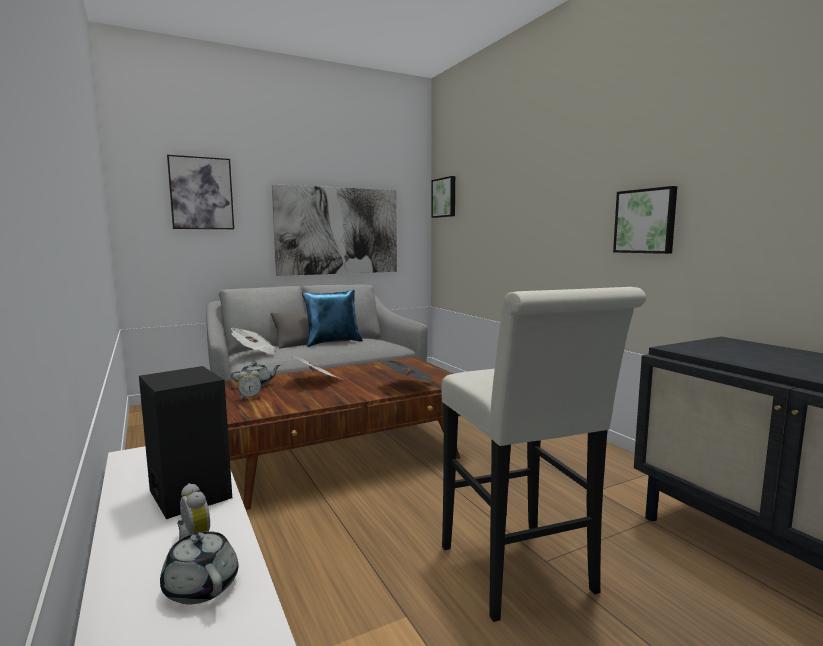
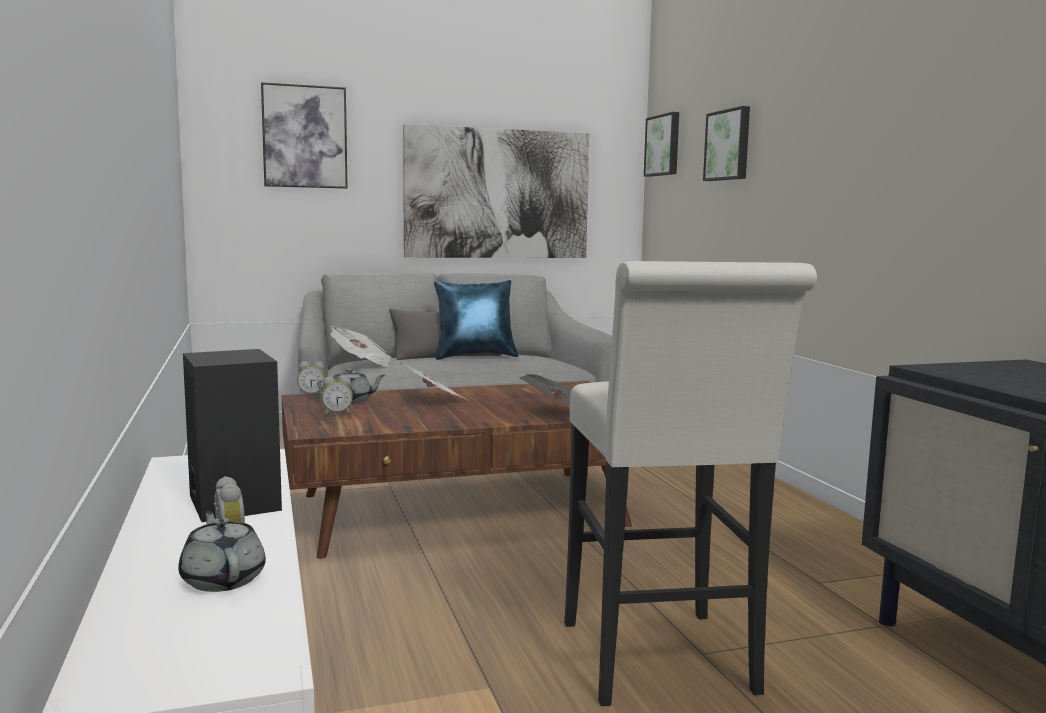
camera: 10 degrees right, 0 degrees up
picture [613,186,677,254] -> picture moved to [703,106,750,181]
none -> alarm clock [297,361,326,397]

